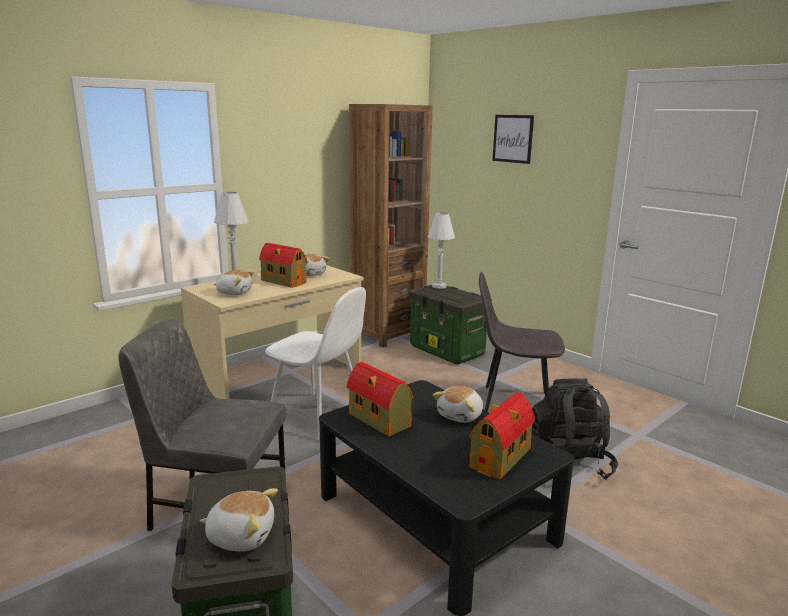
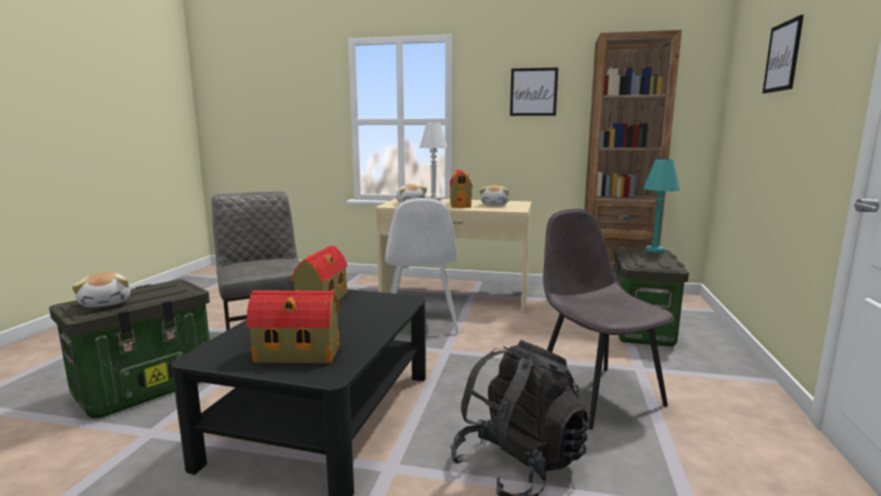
camera: 55 degrees right, 5 degrees down
white table lamp [427,212,455,289] -> turquoise table lamp [643,159,680,253]
plush toy [433,386,483,423] -> none
none -> picture [510,68,558,116]

